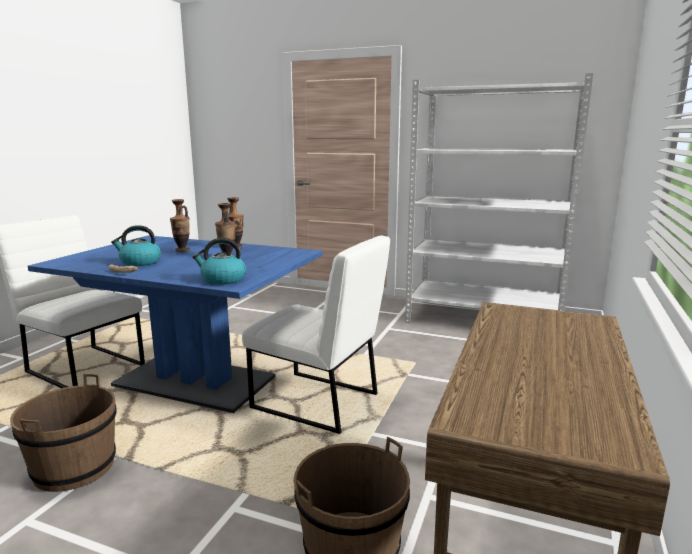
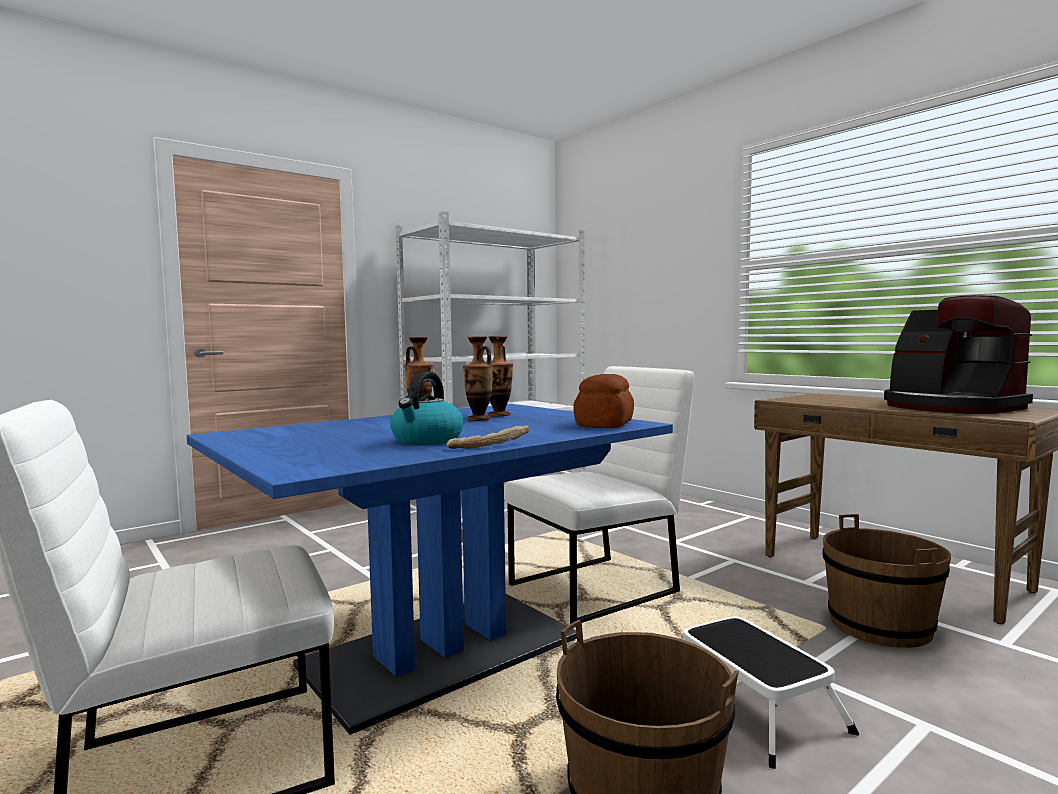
camera: 60 degrees left, 10 degrees down
vase [170,199,190,252] -> vase moved to [488,336,513,416]
kettle [192,238,246,284] -> bread [573,374,634,428]
none -> black step ladder [683,616,859,769]
none -> coffee machine [884,295,1033,414]

